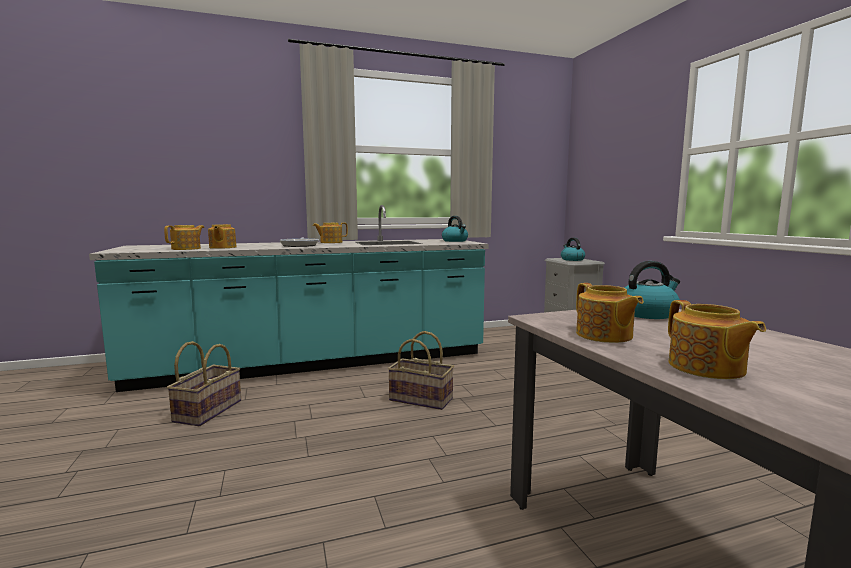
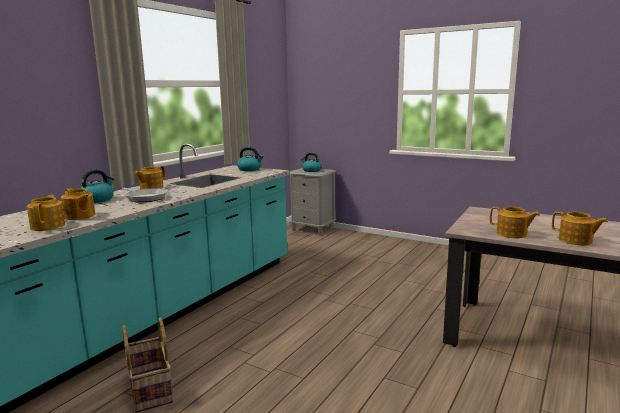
camera: 40 degrees left, 5 degrees up
basket [388,331,454,410] -> none
kettle [624,261,680,319] -> kettle moved to [80,170,114,203]

